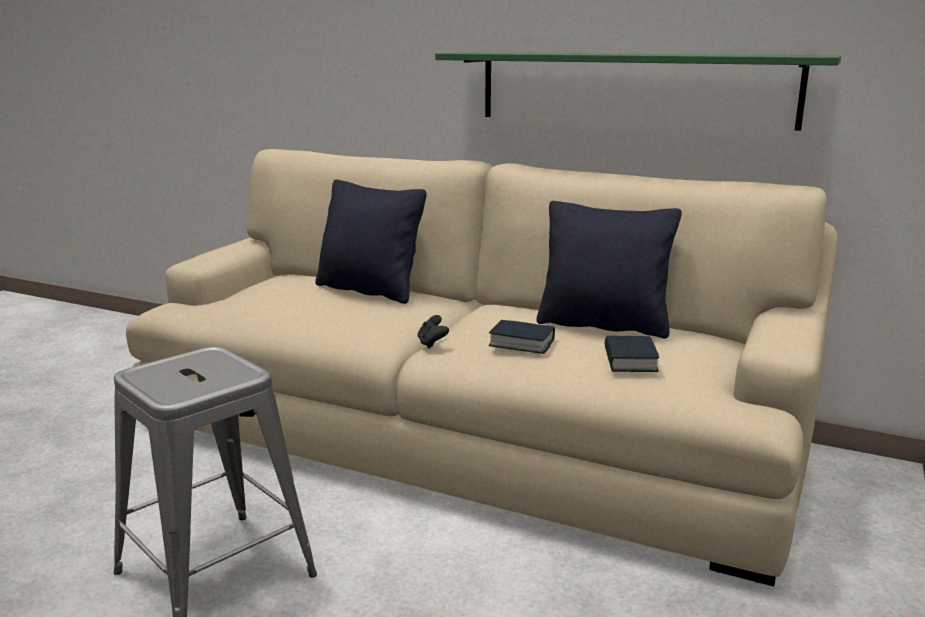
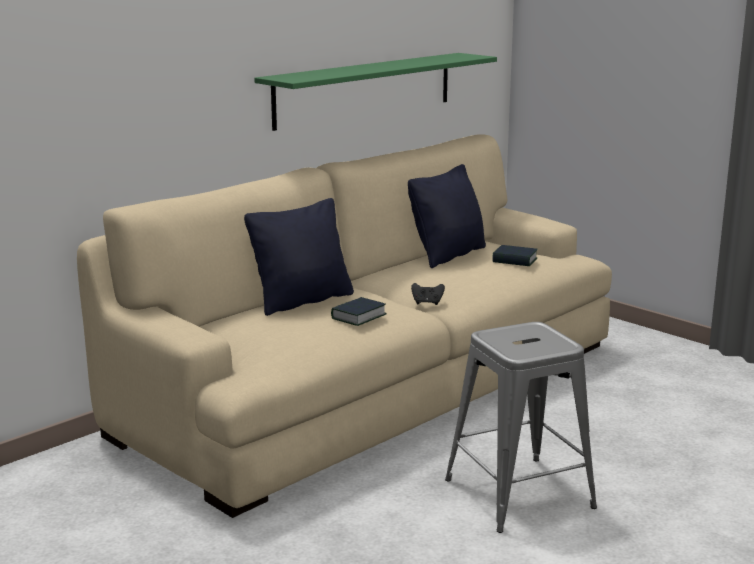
camera: 70 degrees left, 0 degrees up
book [489,320,555,354] -> book moved to [331,297,387,326]

